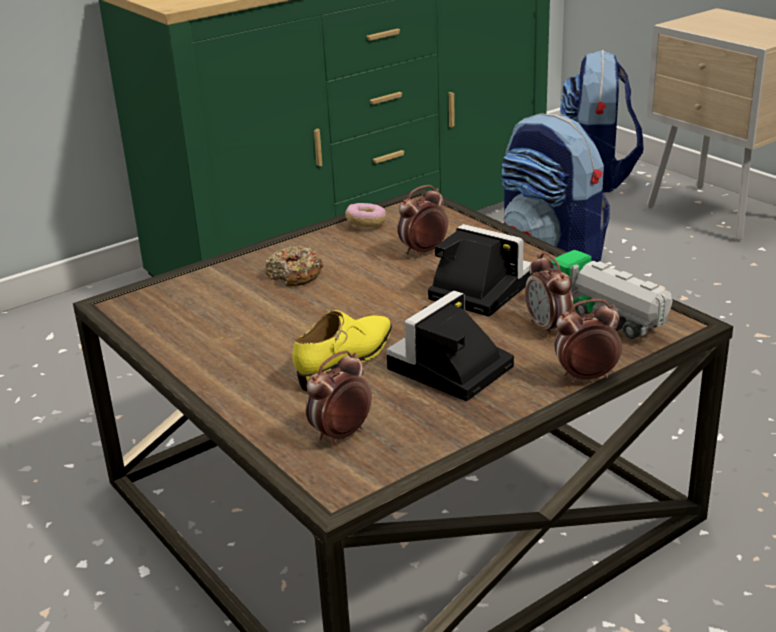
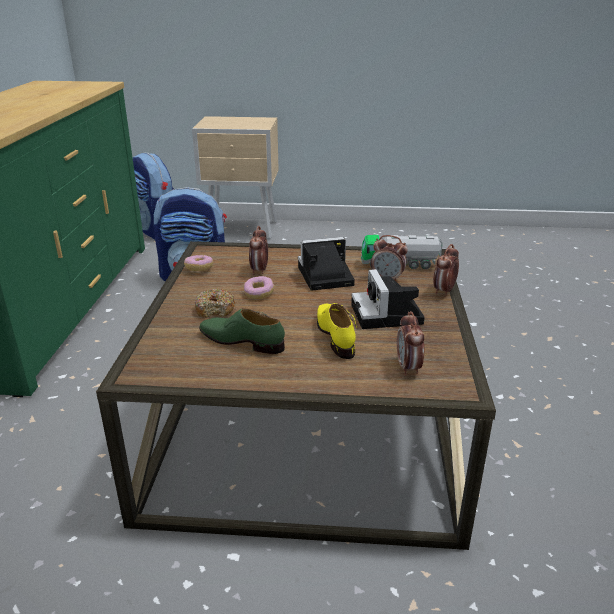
camera: 50 degrees left, 0 degrees up
none -> green shoe [199,309,285,354]
none -> donut [243,276,274,299]

